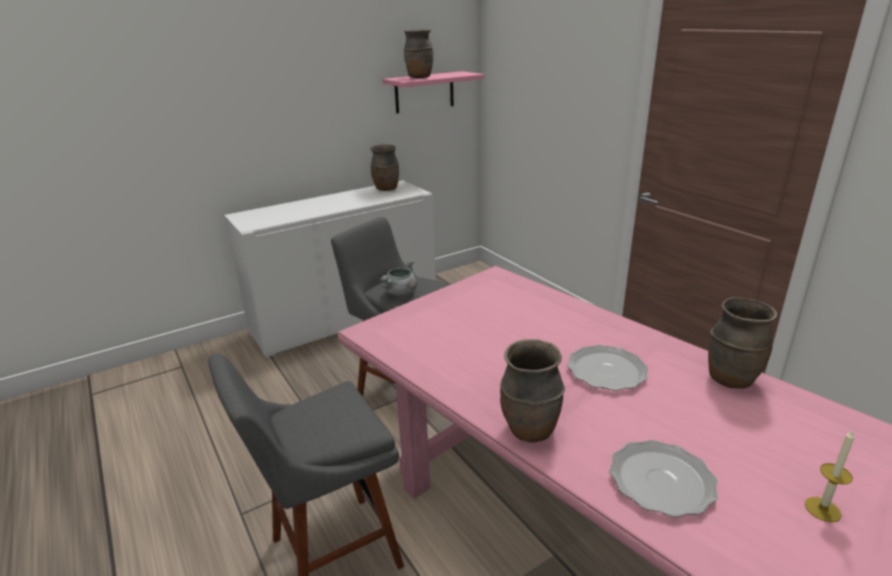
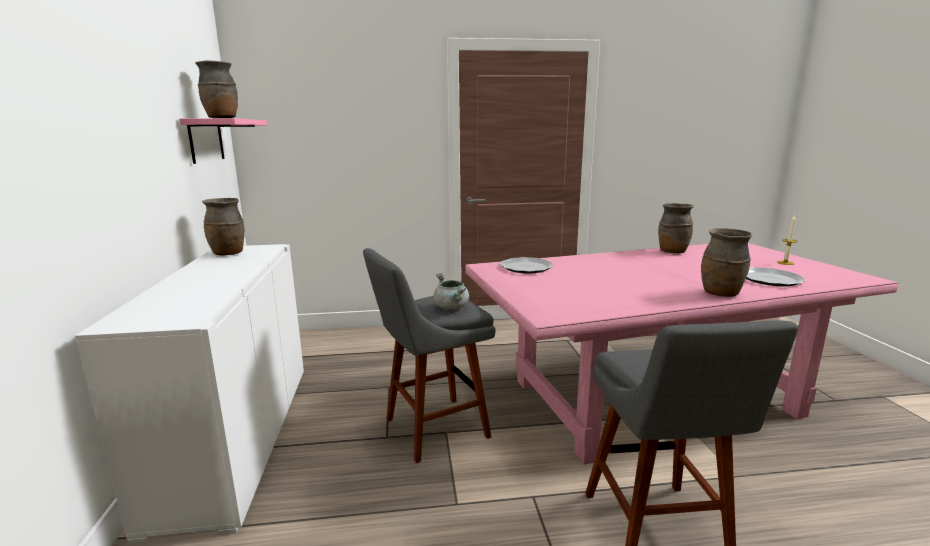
camera: 65 degrees left, 10 degrees down
plate [567,345,648,391] -> plate moved to [500,257,553,273]

